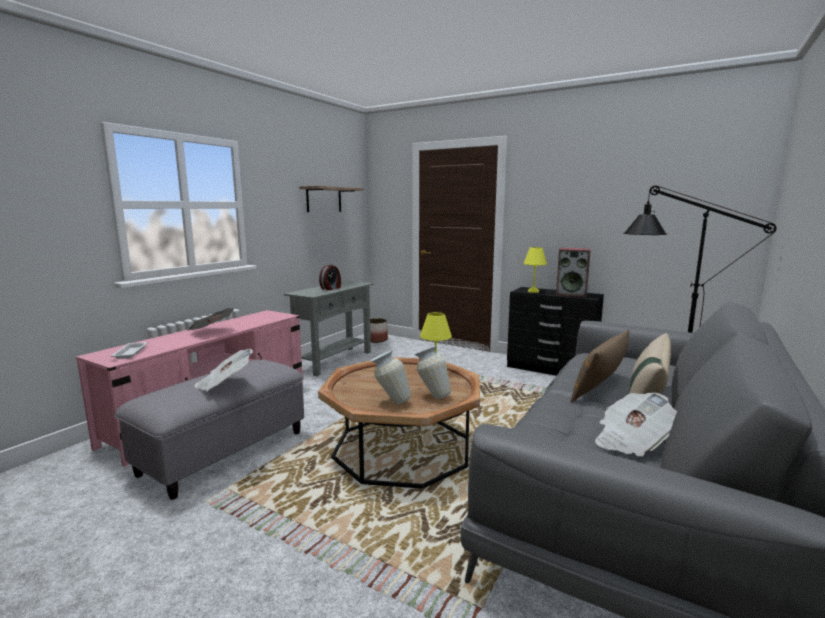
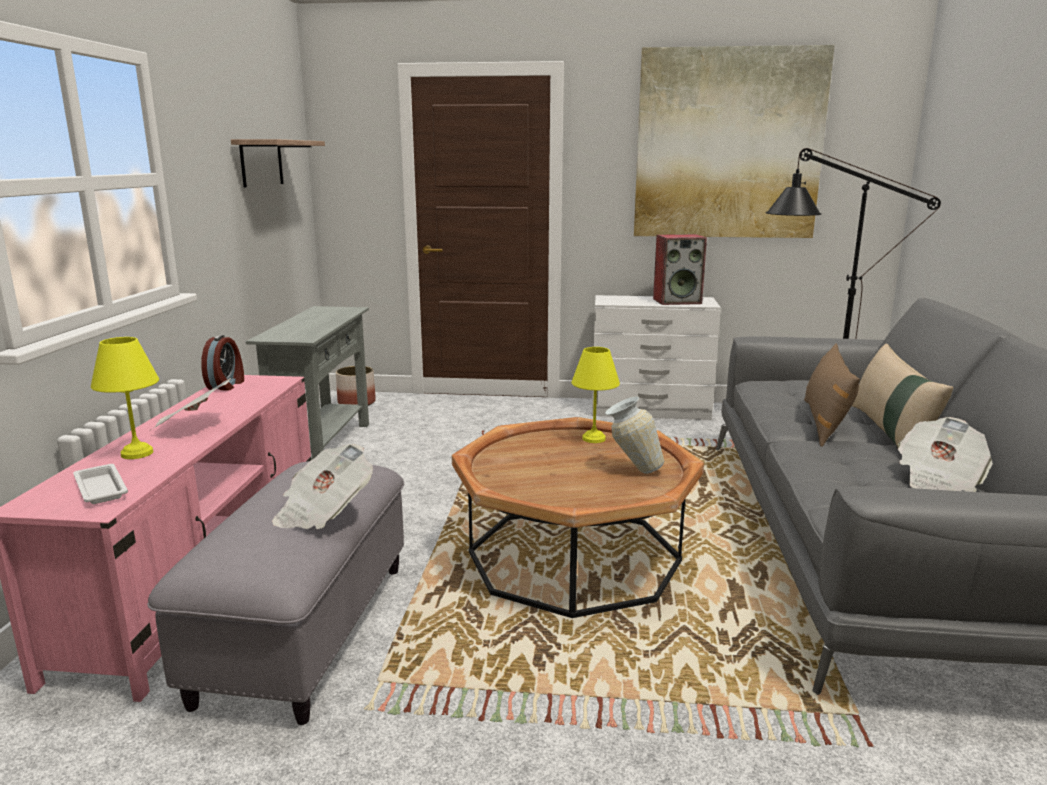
camera: 25 degrees left, 5 degrees up
alarm clock [319,264,341,290] -> alarm clock moved to [201,335,244,390]
vase [370,350,411,404] -> none
black dresser [507,287,604,376] -> white dresser [592,295,721,420]
yellow table lamp [523,247,547,293] -> yellow table lamp moved to [91,337,159,459]
none -> picture [634,45,835,238]

